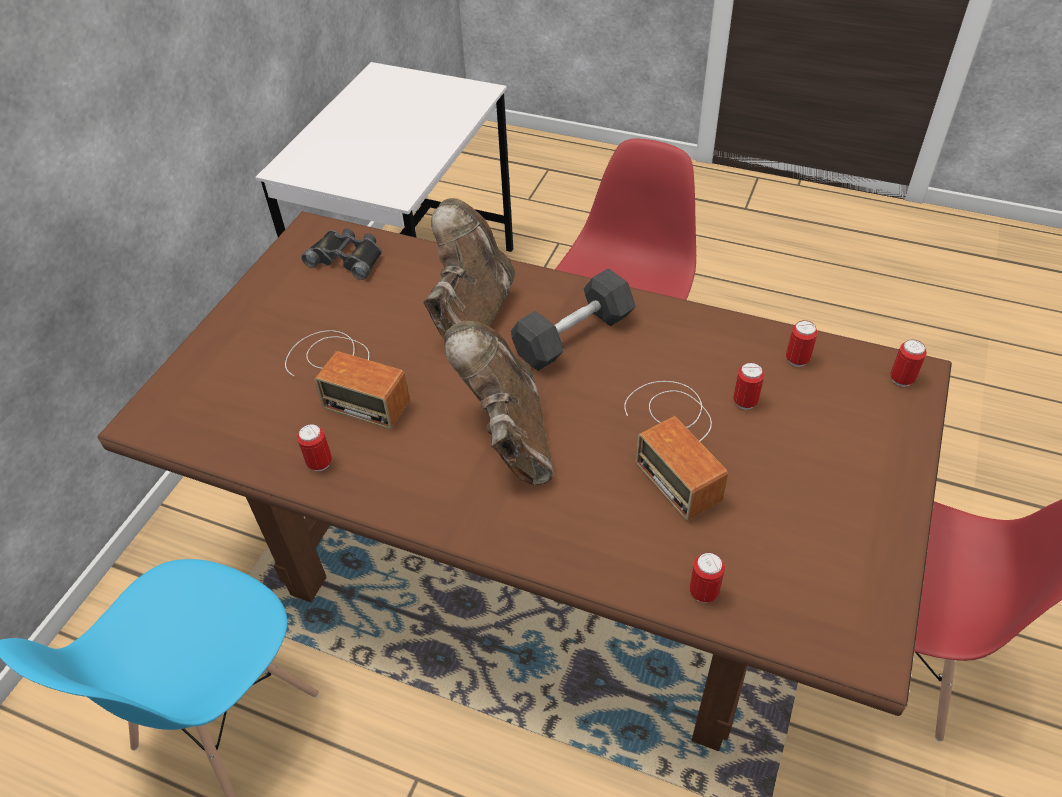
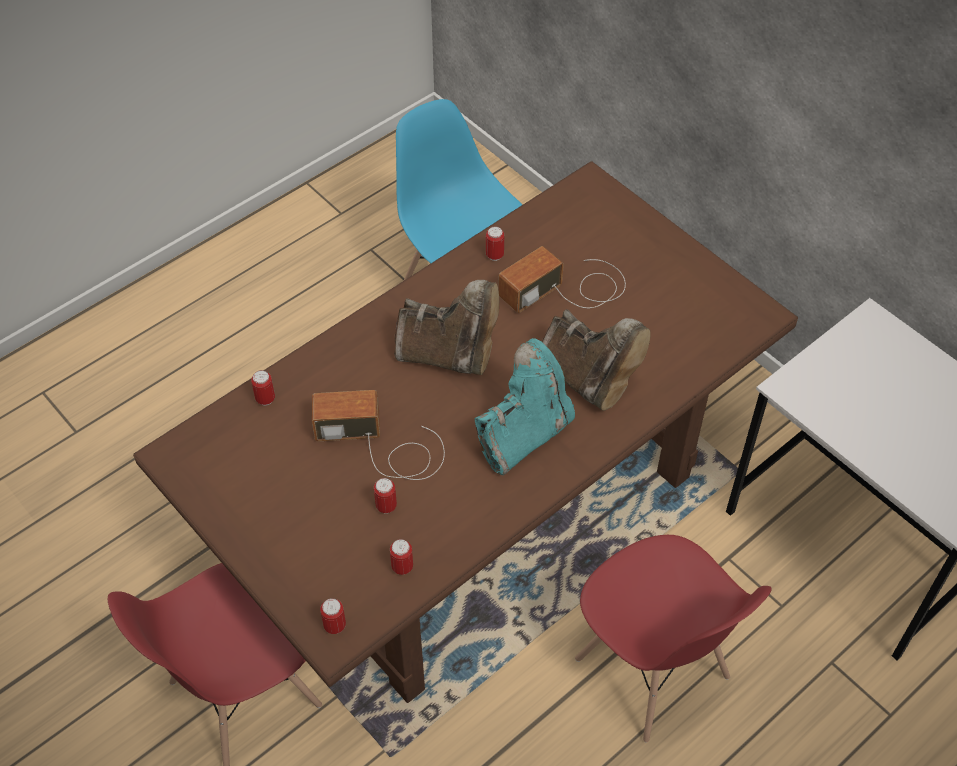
camera: 115 degrees right, 5 degrees up
black binoculars [301,228,382,280] -> none
grey dumbbell [511,268,636,371] -> turquoise boot [475,338,575,475]

